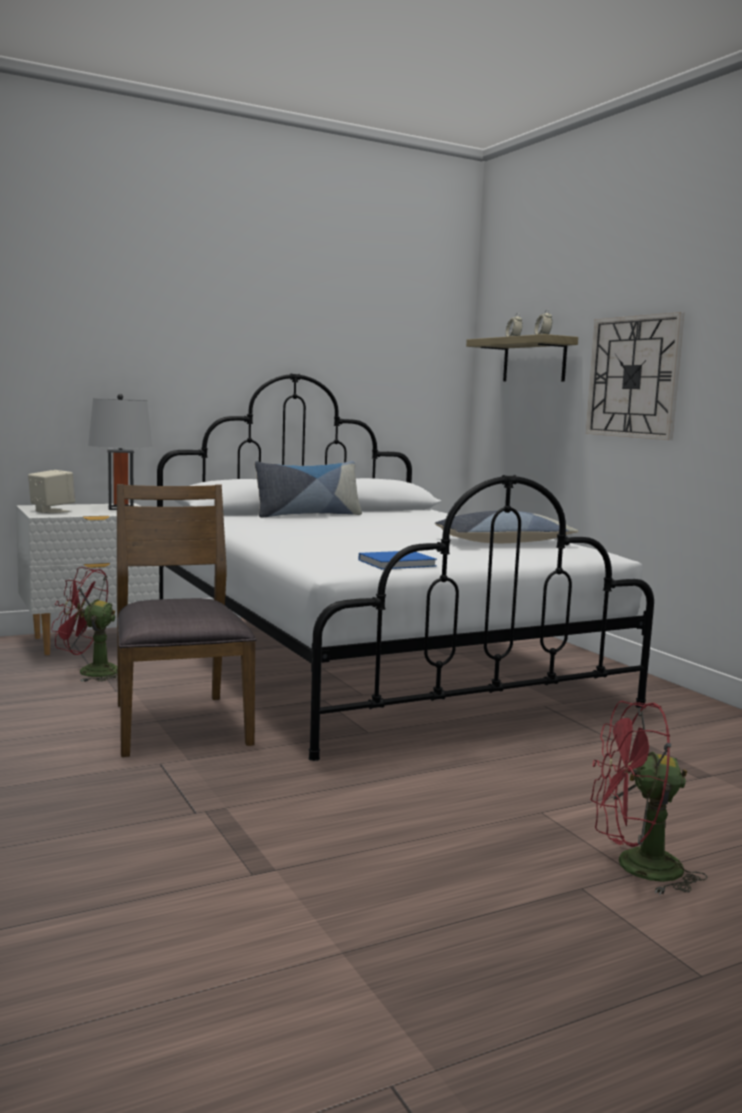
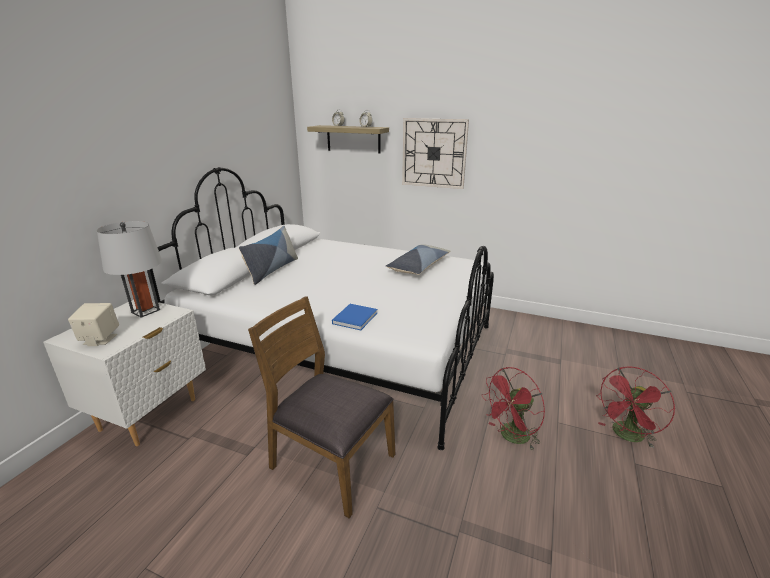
camera: 40 degrees left, 15 degrees up
red fan [51,567,118,682] -> red fan moved to [482,367,545,451]
blue book [358,551,437,569] -> blue book moved to [332,304,377,330]

